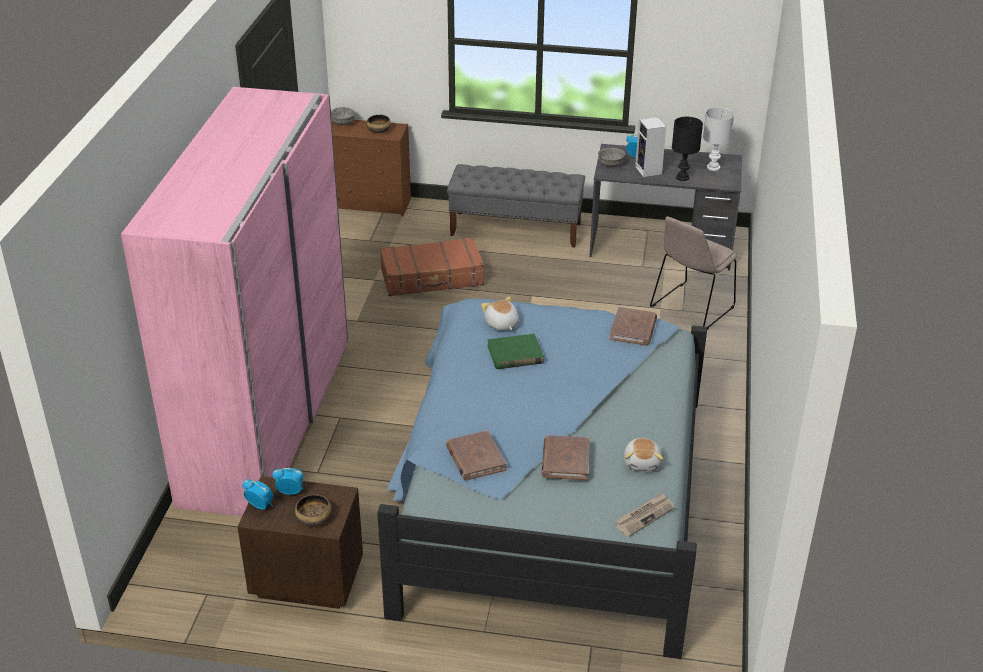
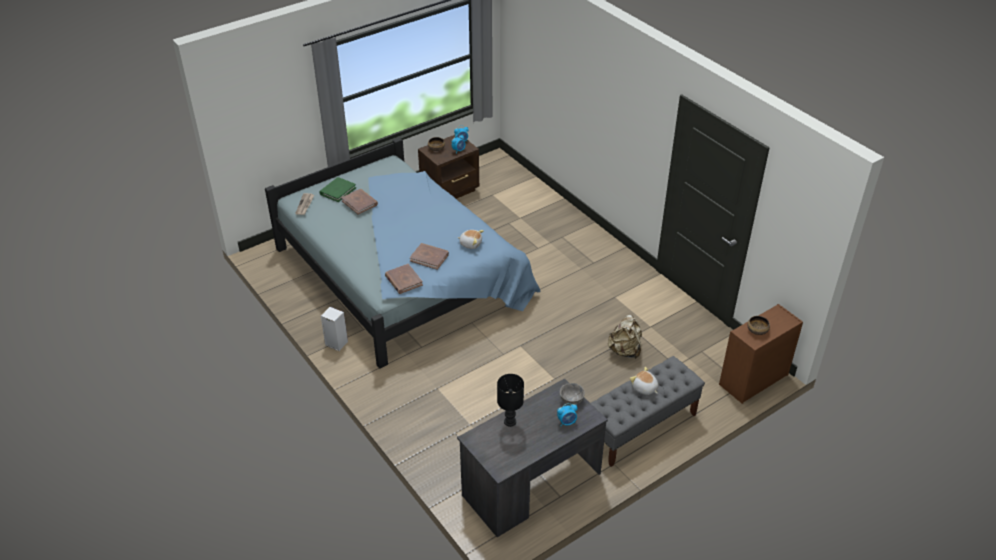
camera: 135 degrees right, 5 degrees up
pink wardrobe [121,87,348,516] -> none
grey bowl [331,107,355,125] -> none
brown suitcase [380,237,484,296] -> beige backpack [608,315,642,359]
brown book [446,430,507,481] -> brown book moved to [410,243,449,270]
green book [487,334,544,369] -> green book moved to [319,177,356,202]
plush toy [624,438,663,471] -> plush toy moved to [630,367,658,395]
speaker [635,117,666,177] -> speaker moved to [321,307,348,351]
beige chair [650,217,737,330] -> none
white table lamp [703,107,734,171] -> none

